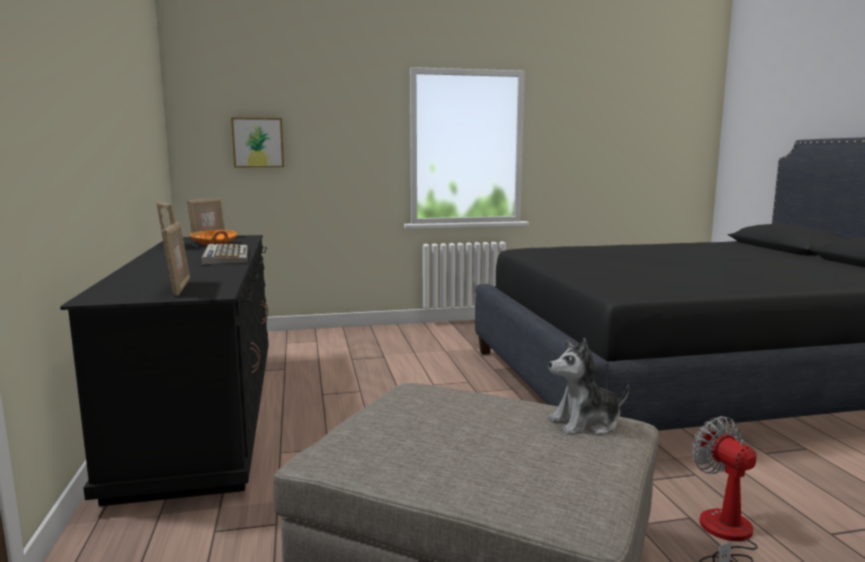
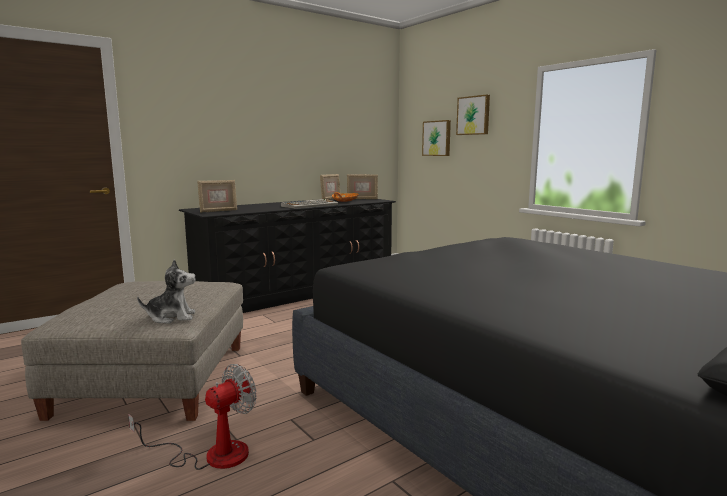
camera: 65 degrees right, 0 degrees up
plush toy [548,338,629,436] -> plush toy turned 120 degrees clockwise [137,259,196,324]
none -> picture [456,95,490,135]

